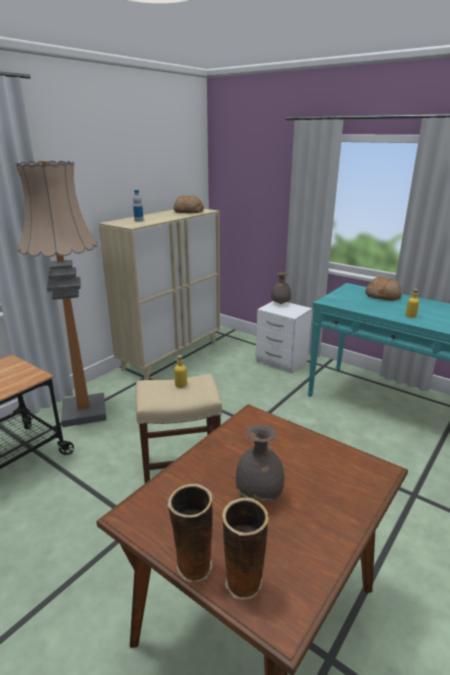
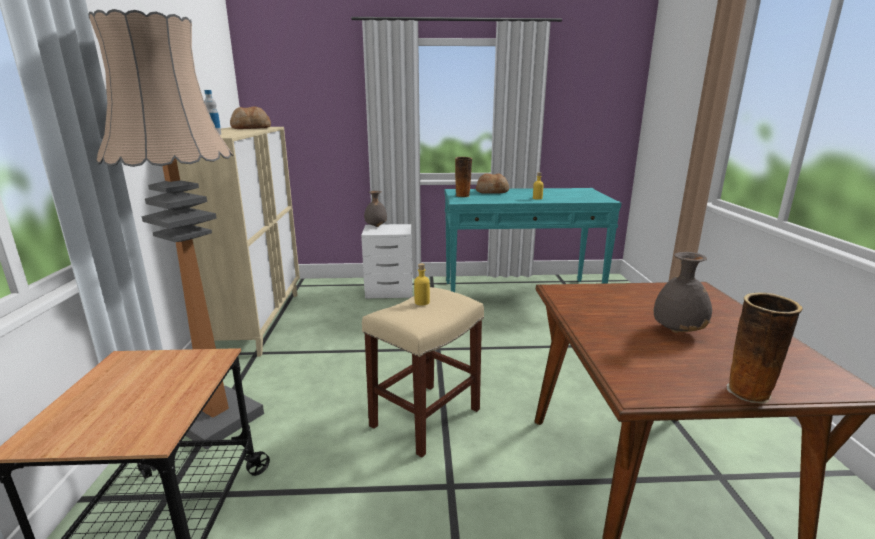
camera: 40 degrees left, 5 degrees down
vase [222,498,269,600] -> vase moved to [455,157,473,197]

